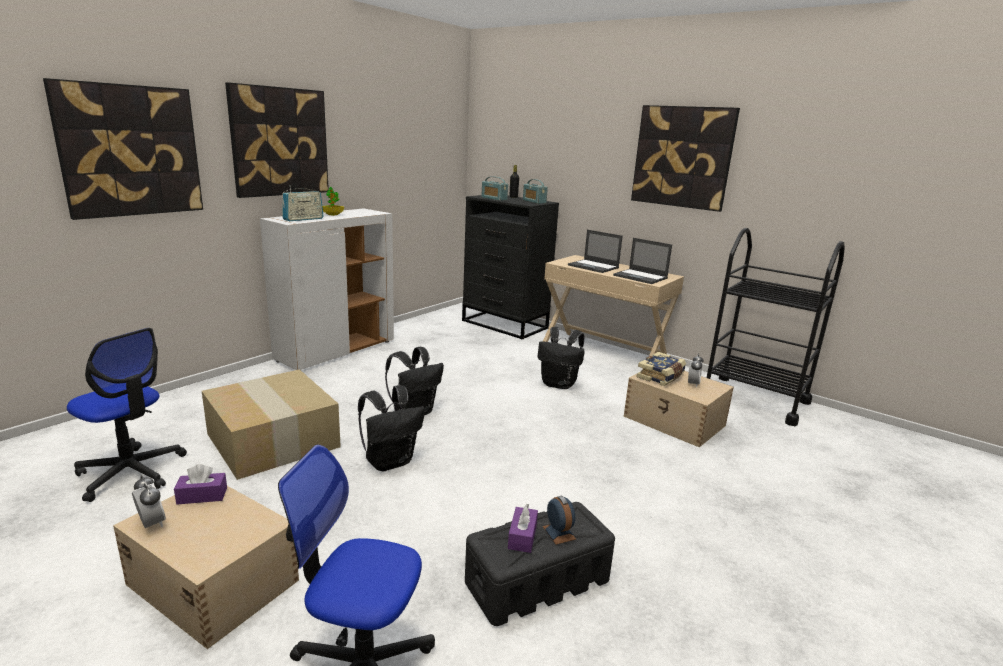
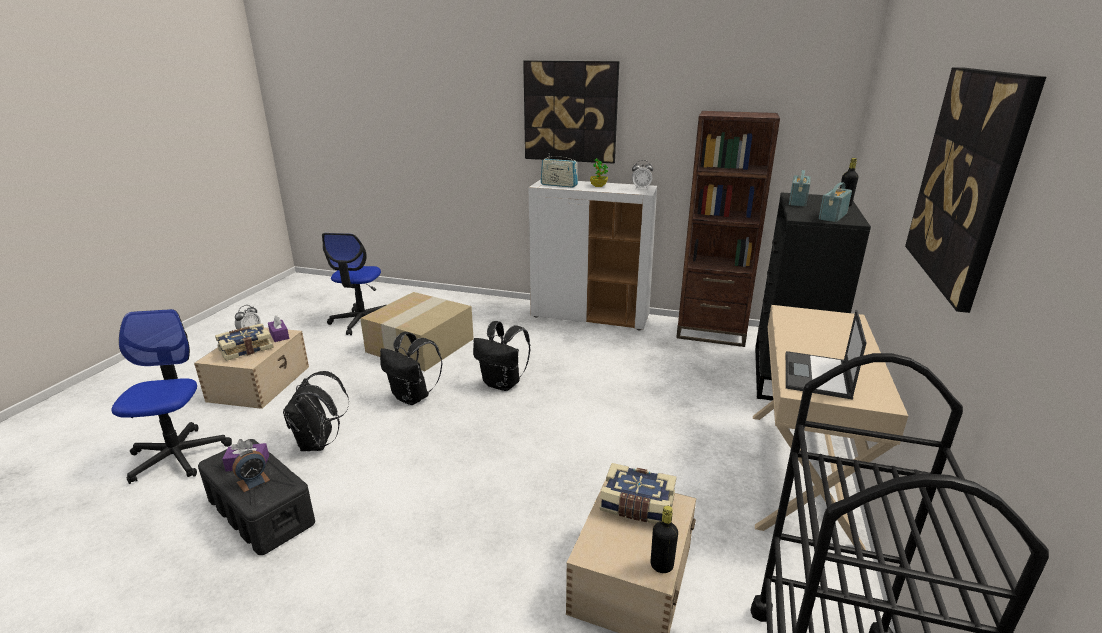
camera: 70 degrees right, 5 degrees up
picture [43,78,203,220] -> none
black backpack [538,327,585,389] -> black backpack moved to [283,371,349,451]
laptop [568,230,623,273] -> none
alarm clock [688,354,704,388] -> alarm clock moved to [632,160,653,189]
none -> book [215,324,274,361]
none -> black bottle [651,506,678,573]
none -> brown bookcase [676,111,780,347]

